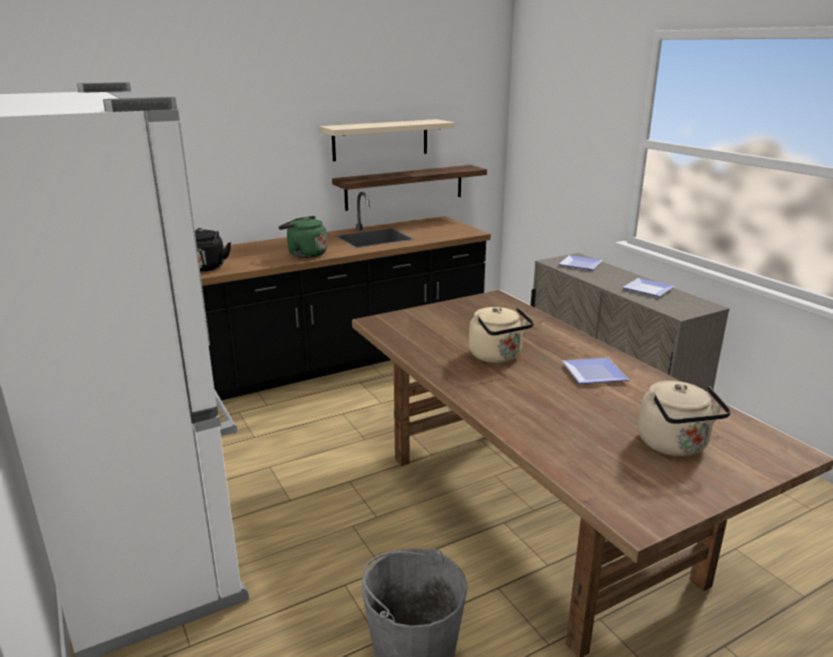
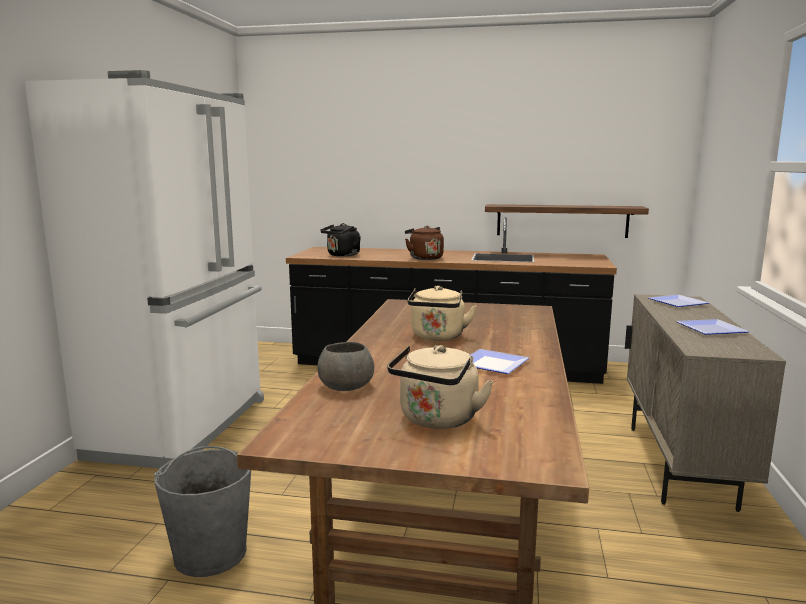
camera: 40 degrees right, 10 degrees down
green kettle [278,216,327,258] -> brown kettle [405,226,444,260]
beige shelf [319,119,455,161] -> none
none -> grey bowl [317,342,374,391]

